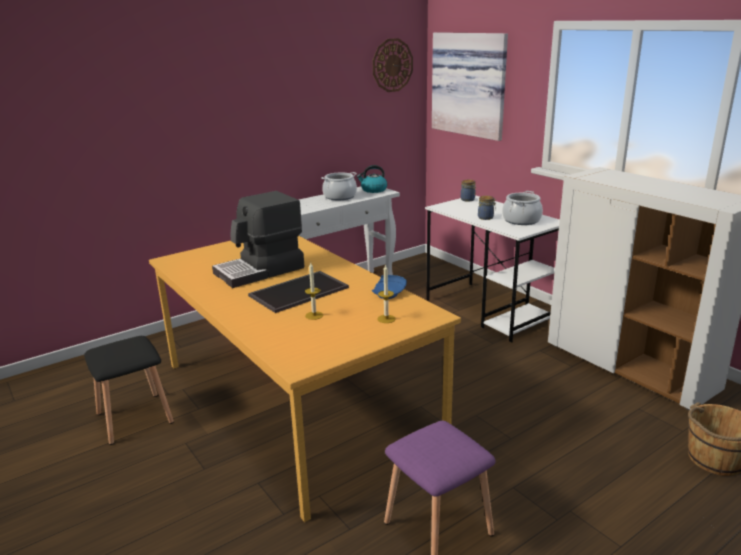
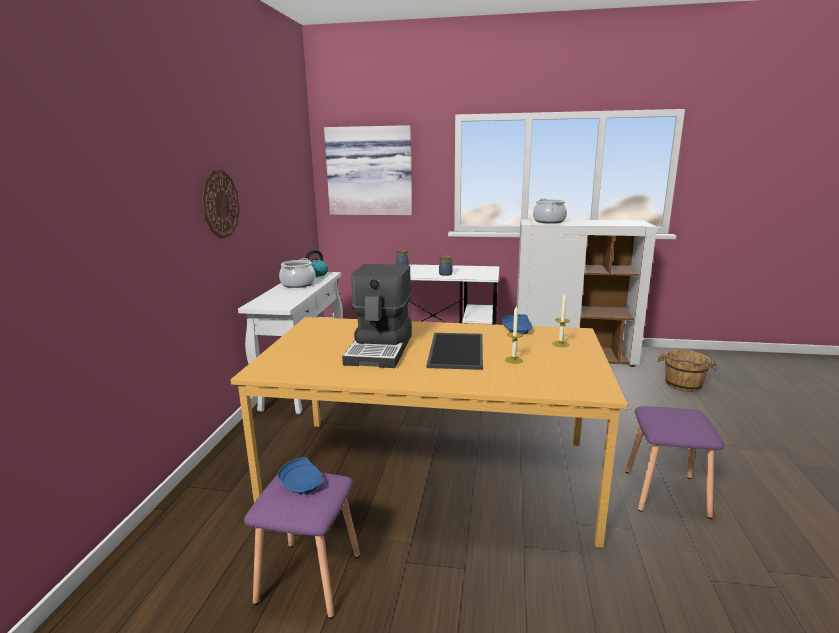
camera: 45 degrees left, 5 degrees down
black stool [84,336,174,445] -> purple stool [244,472,360,619]
wall clock [373,38,413,92] -> wall clock moved to [202,170,240,239]
cooking pot [502,191,543,225] -> cooking pot moved to [533,198,567,223]
none -> blue plate [277,457,323,494]

